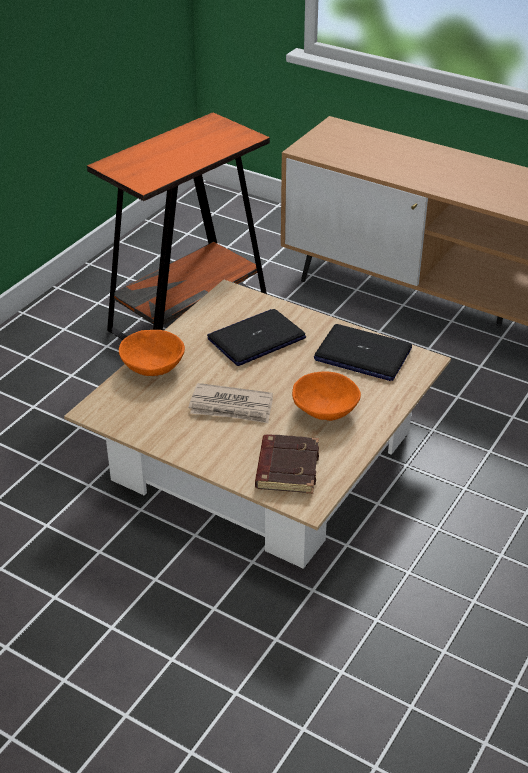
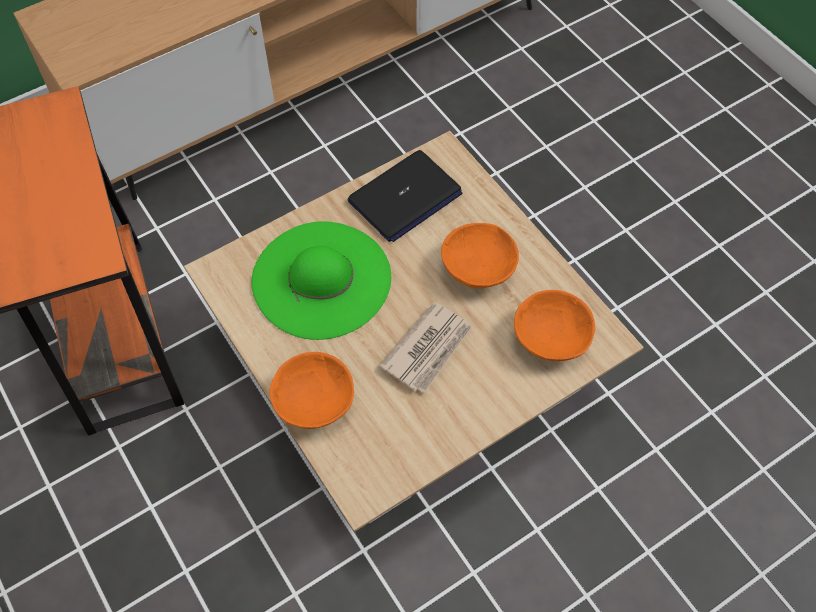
camera: 65 degrees left, 20 degrees up
laptop [207,309,306,366] -> green hat [251,221,391,340]
brown book [255,434,319,494] -> orange bowl [514,290,595,361]

